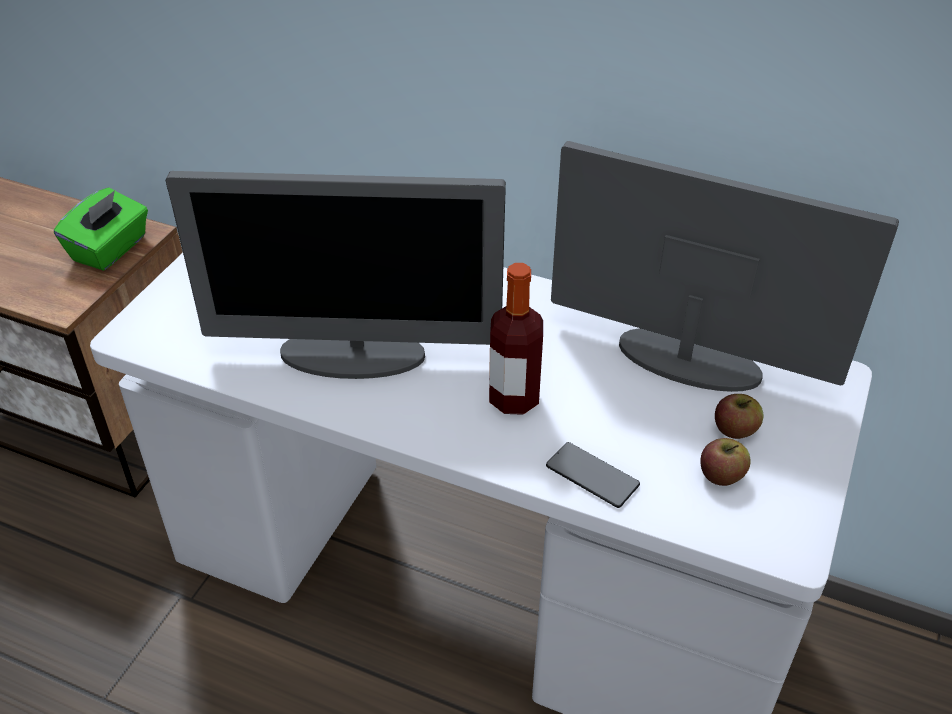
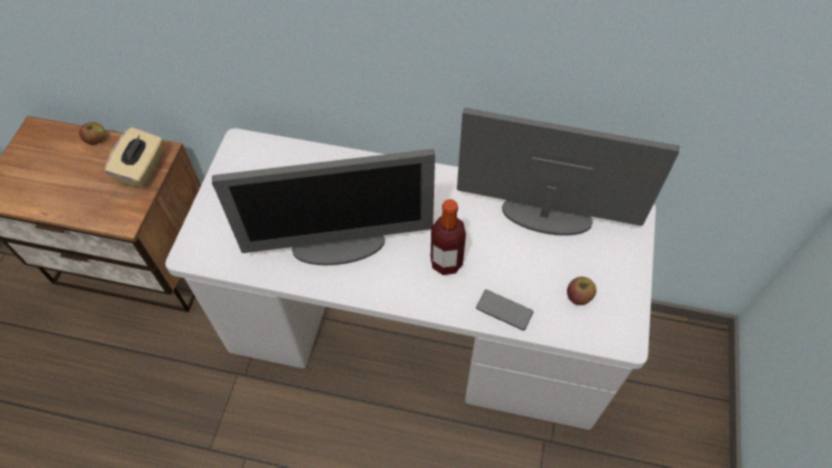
camera: 10 degrees left, 15 degrees up
green tissue box [54,187,148,271] -> beige tissue box [105,127,163,188]
apple [715,394,763,439] -> apple moved to [79,122,105,145]

